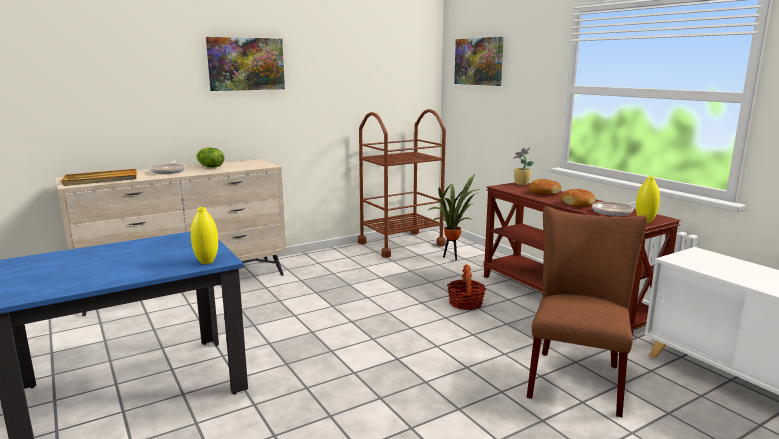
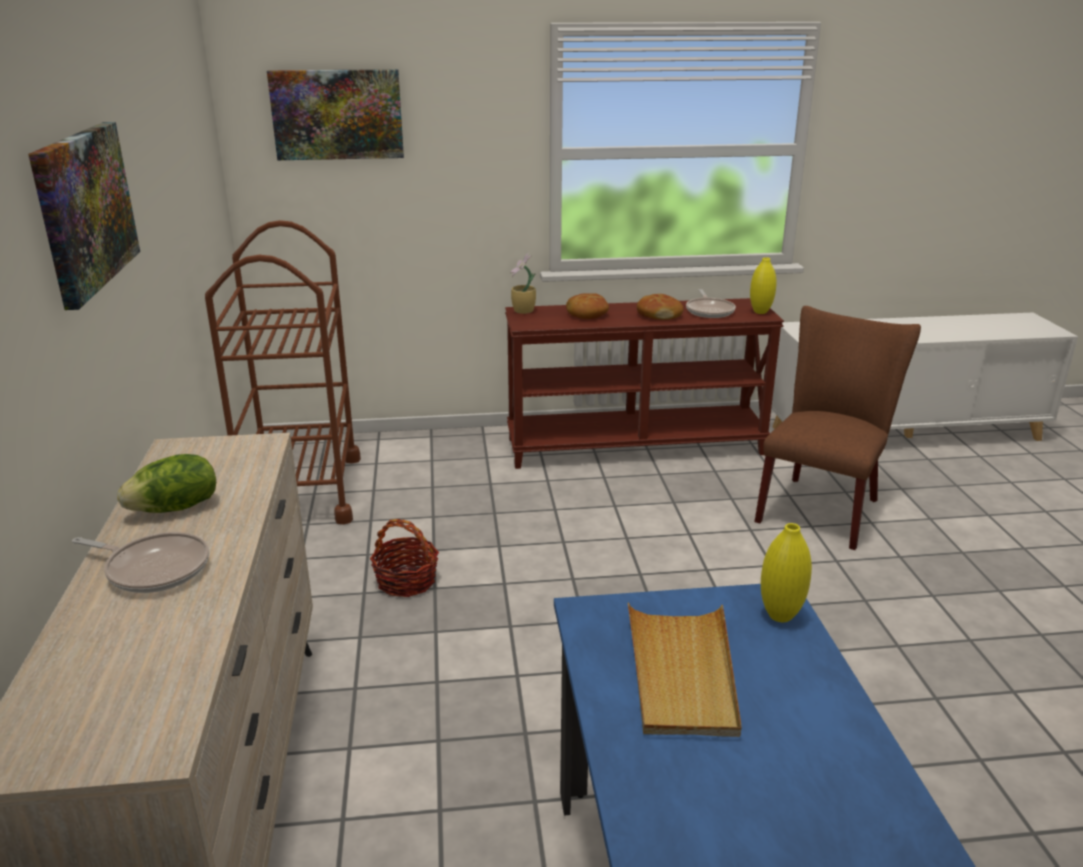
camera: 65 degrees left, 10 degrees up
beige tray [61,169,137,186] -> beige tray moved to [628,602,741,737]
potted plant [427,174,480,260] -> none
basket [447,264,486,310] -> basket moved to [370,519,439,597]
brown chair [527,206,647,417] -> brown chair turned 75 degrees clockwise [754,306,921,550]

